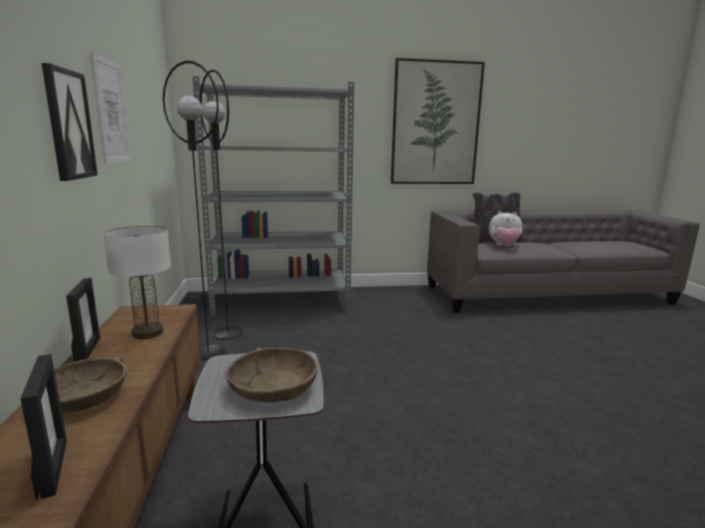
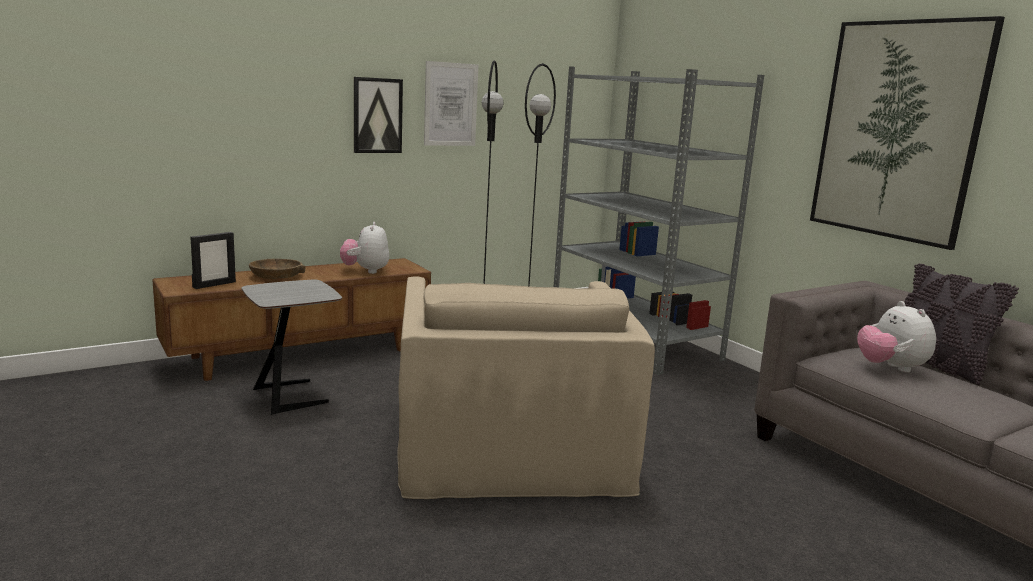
camera: 65 degrees right, 0 degrees up
picture frame [66,278,100,362] -> none
table lamp [103,226,171,339] -> plush toy [340,222,389,274]
brown bowl [226,348,318,403] -> none
none -> beige armchair [397,276,655,499]

